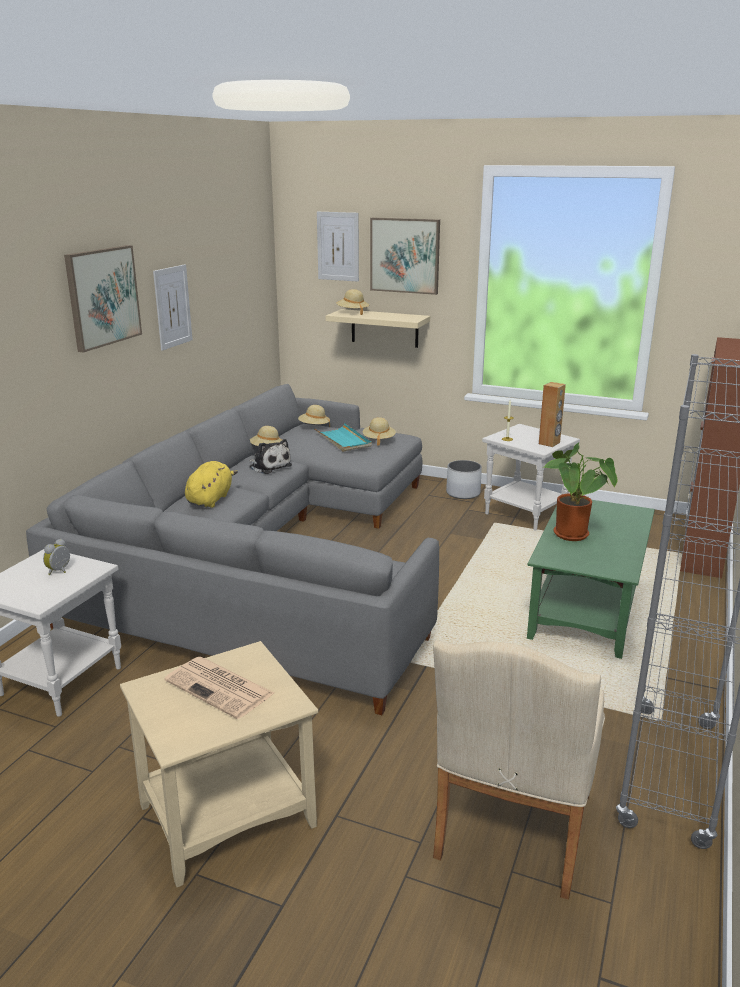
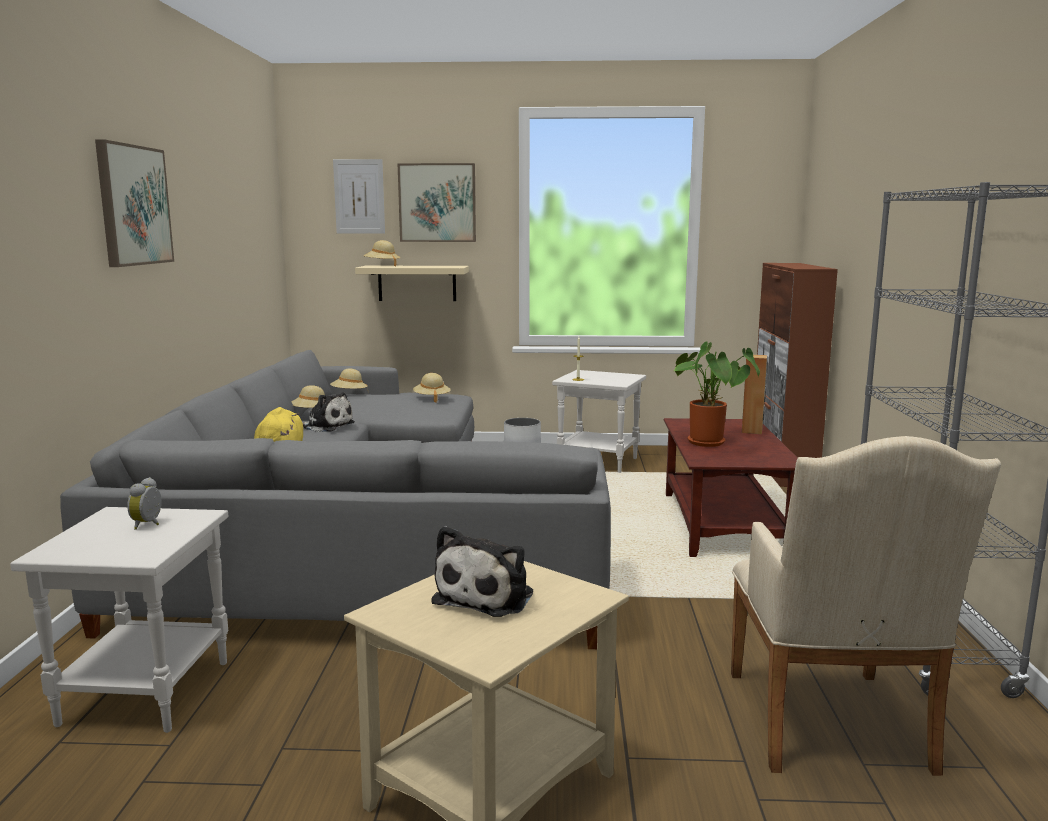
camera: 20 degrees left, 10 degrees down
picture [153,264,192,351] -> none
newspaper [164,657,274,719] -> plush toy [431,526,533,617]
turquoise tray [314,423,372,452] -> none
green coffee table [527,500,655,659] -> brown coffee table [664,418,797,557]
brown speaker [539,382,566,447] -> brown speaker moved to [742,355,767,434]

